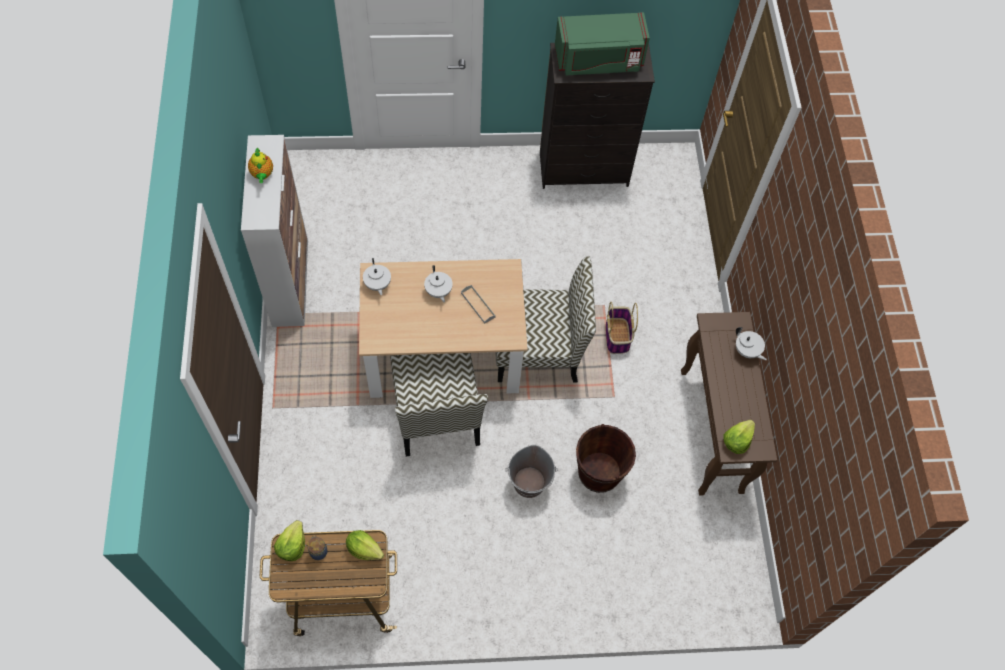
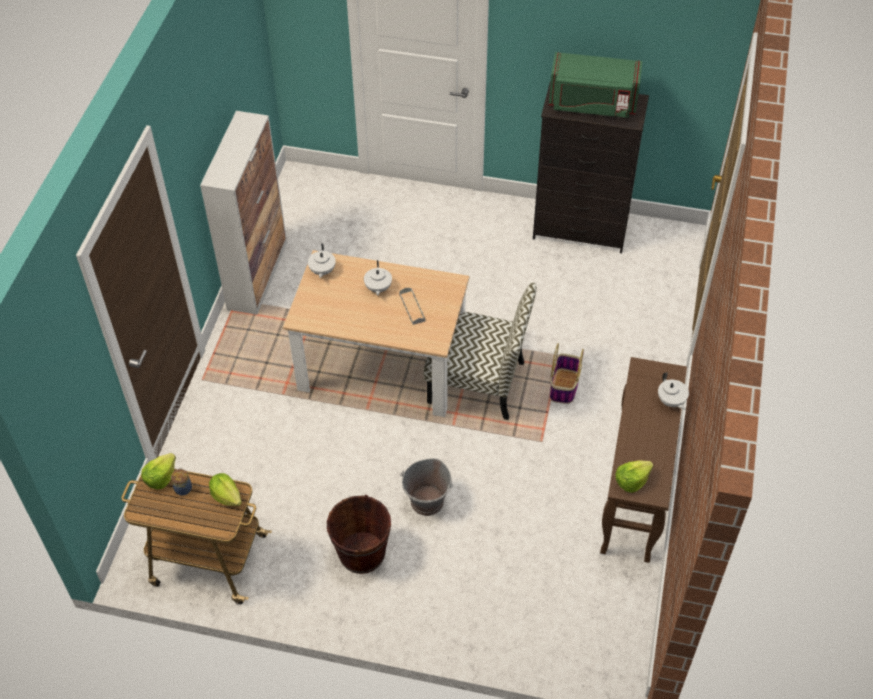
camera: 20 degrees right, 10 degrees down
teapot [248,148,273,183] -> none
chair [390,353,488,456] -> none
brown bucket [576,424,636,493] -> brown bucket moved to [327,495,391,574]

